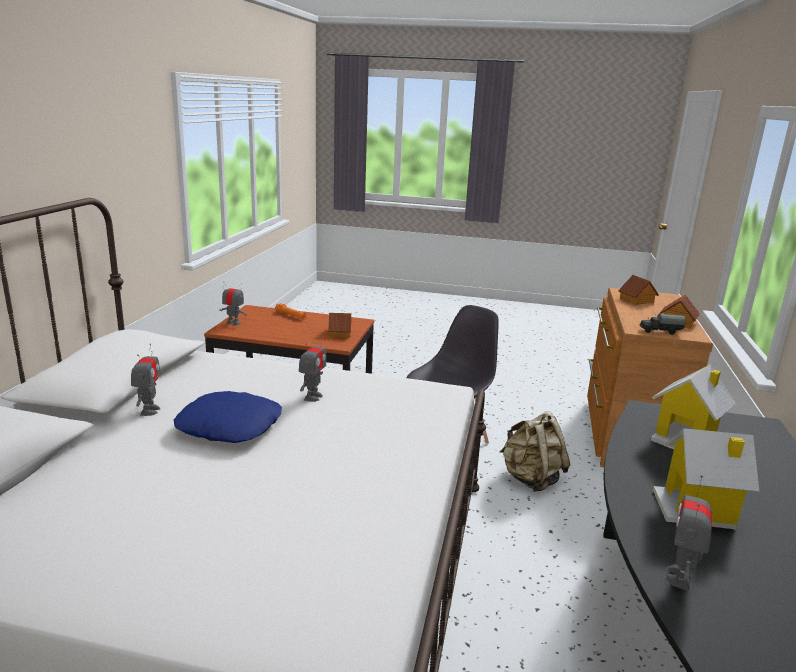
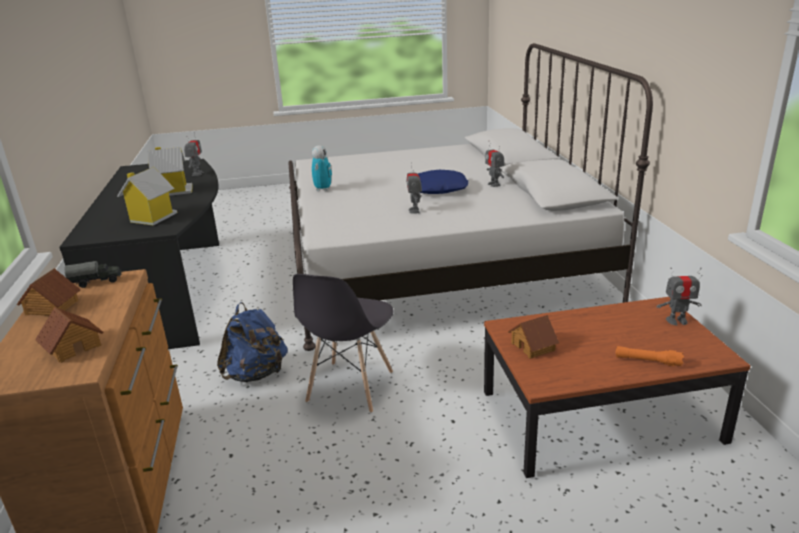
camera: 160 degrees right, 5 degrees up
beige backpack [500,411,570,492] -> blue backpack [217,302,288,382]
none -> toy robot [312,145,332,191]

